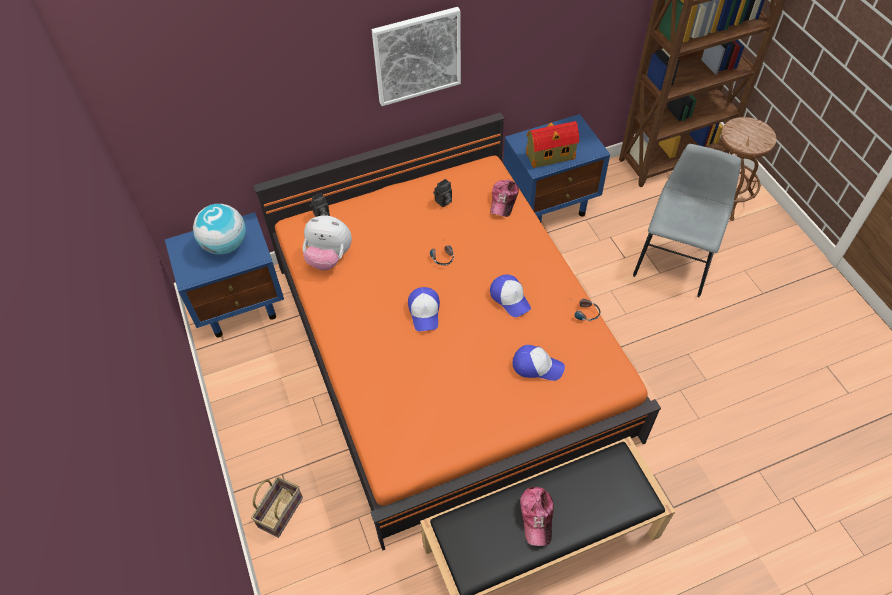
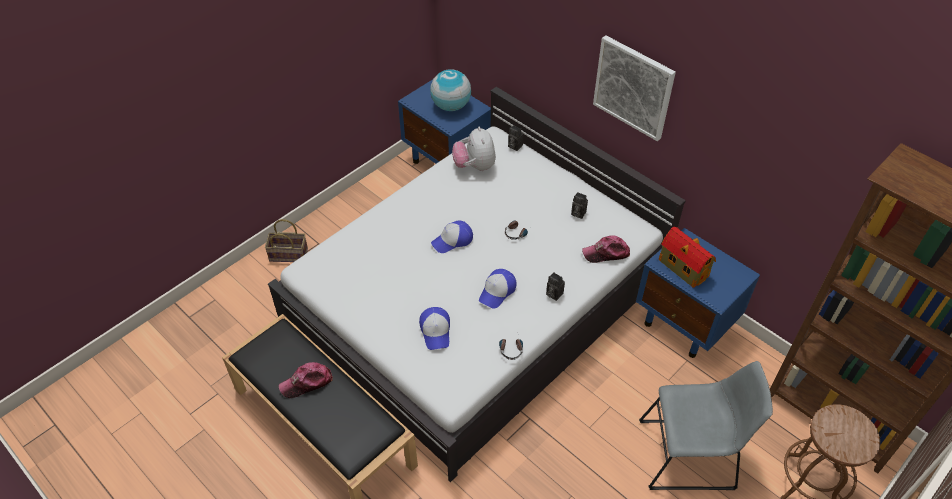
camera: 65 degrees right, 5 degrees down
orange bed [253,112,661,551] -> white bed [268,87,686,482]
none -> camera [546,272,565,301]

